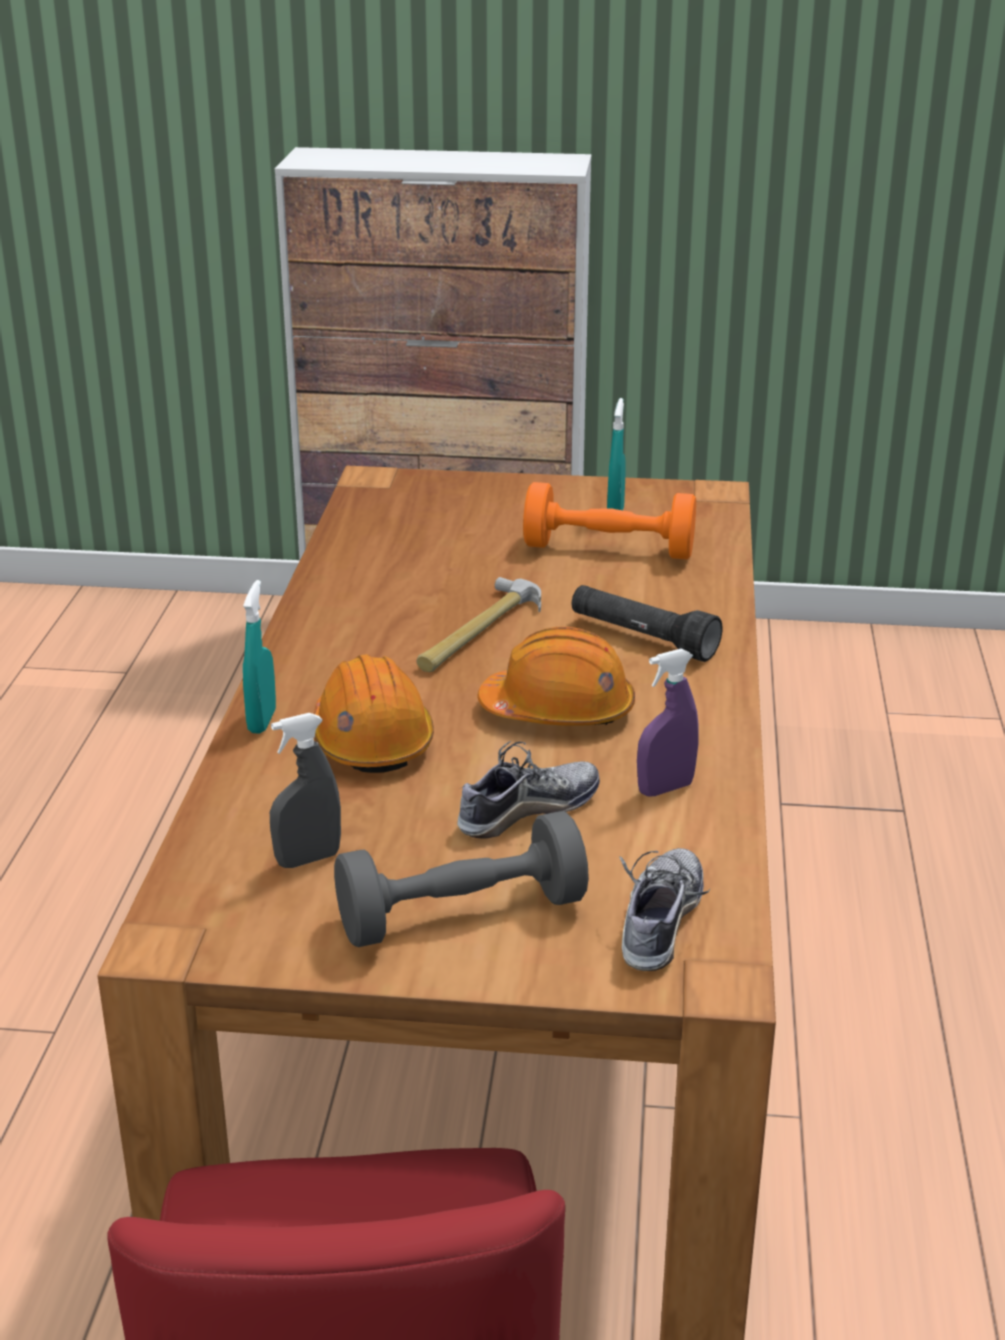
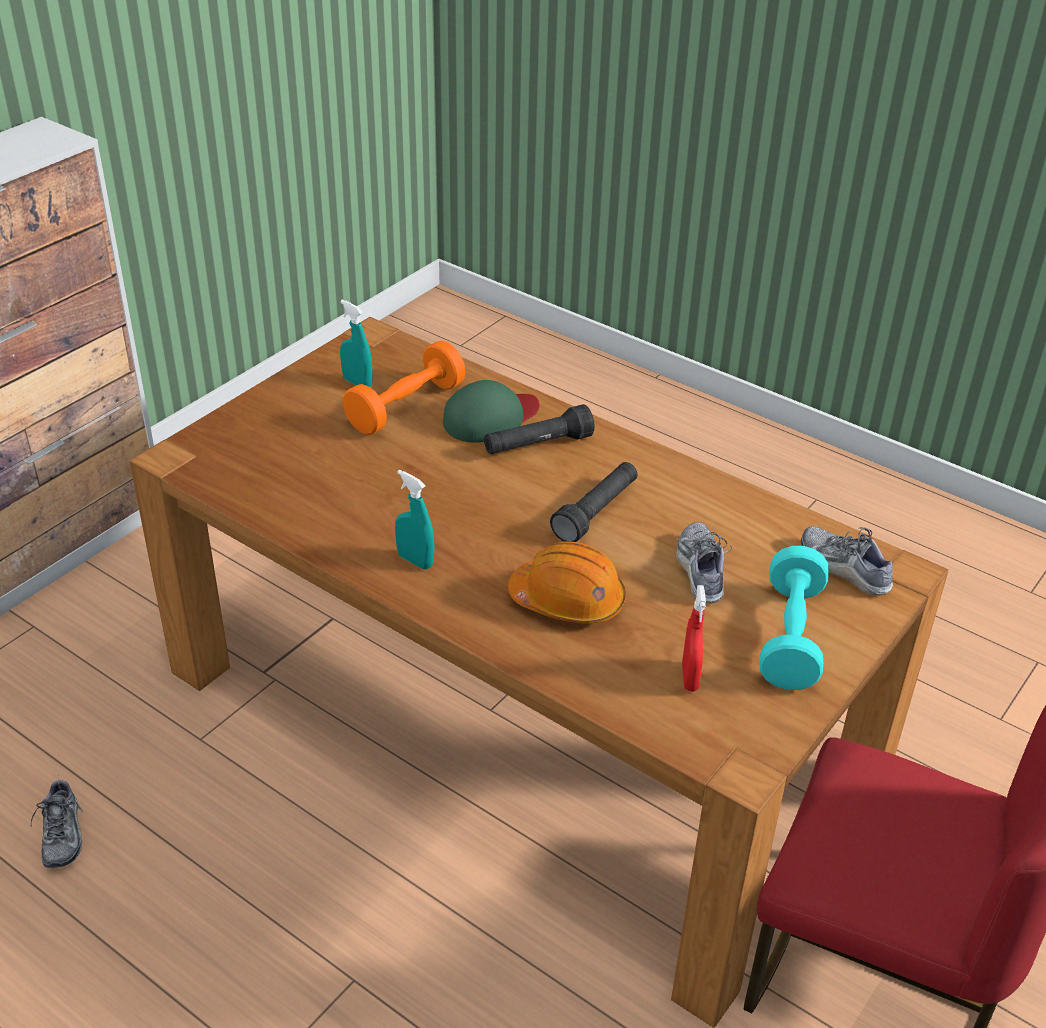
camera: 60 degrees left, 10 degrees up
turquoise spray bottle [243,580,276,734] -> turquoise spray bottle moved to [395,470,434,569]
grey spray bottle [270,713,341,868] -> red spray bottle [682,585,706,692]
grey dumbbell [334,811,589,947] -> turquoise dumbbell [759,546,829,690]
hammer [417,577,541,672] -> none
orange hard hat [477,627,635,726] -> black flashlight [550,462,637,542]
purple spray bottle [637,648,699,796] -> none
none -> shoe [31,775,83,868]
none -> green cap [443,380,539,443]

